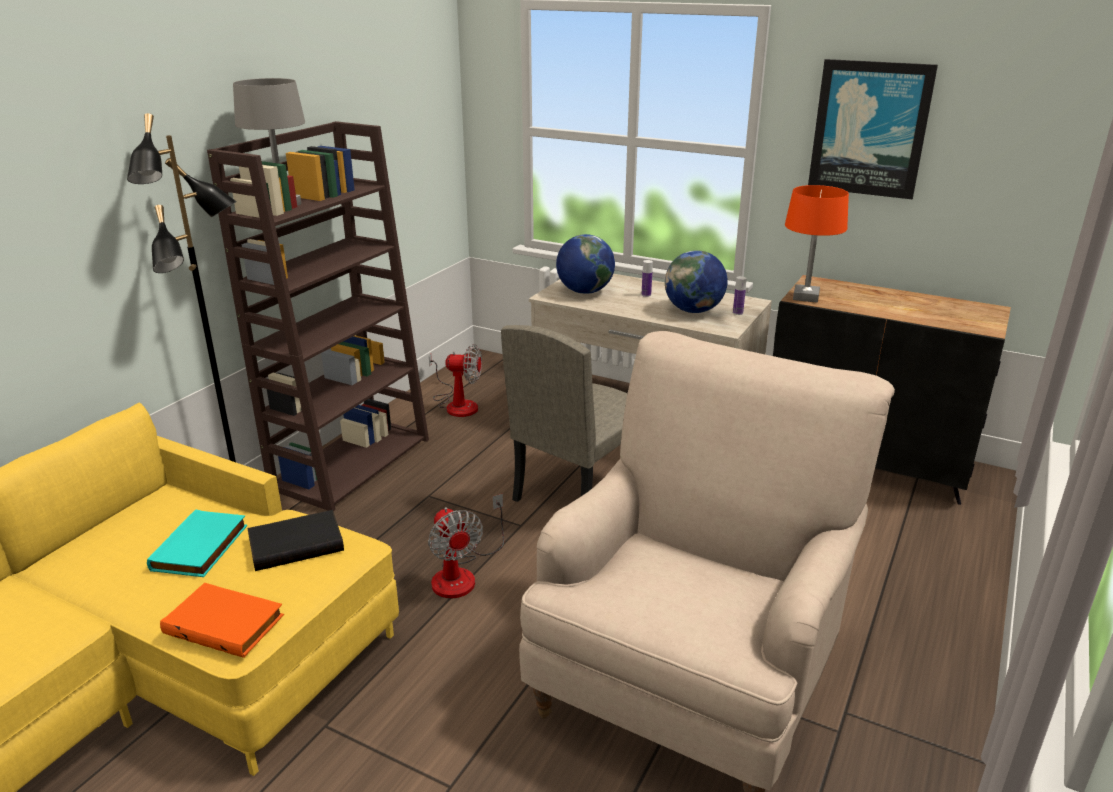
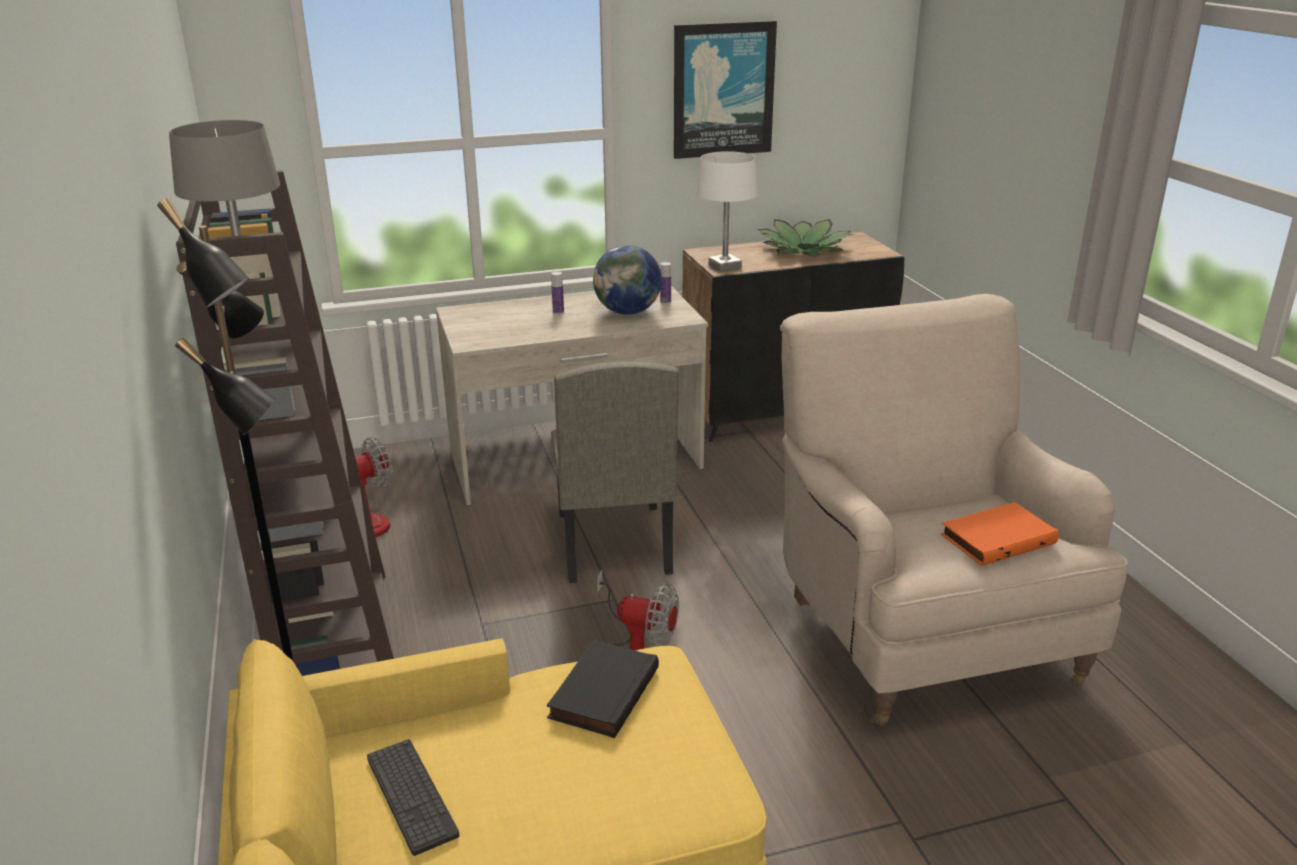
camera: 45 degrees left, 0 degrees up
turquoise book [147,509,247,577] -> none
orange book [160,583,284,658] -> orange book moved to [941,502,1059,566]
globe [556,234,615,294] -> none
orange table lamp [785,185,849,303] -> white table lamp [696,151,758,272]
none -> keyboard [367,739,460,856]
none -> potted plant [758,219,853,256]

